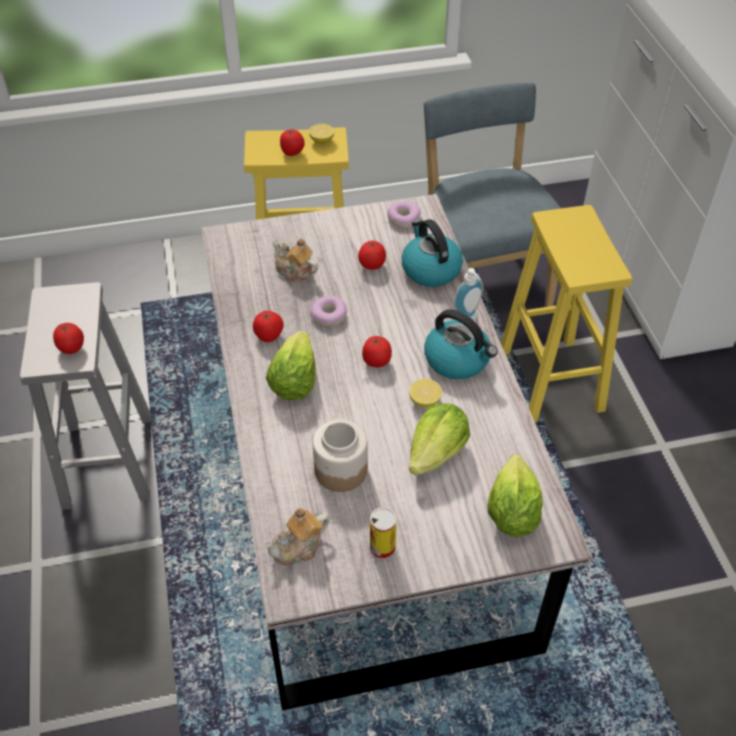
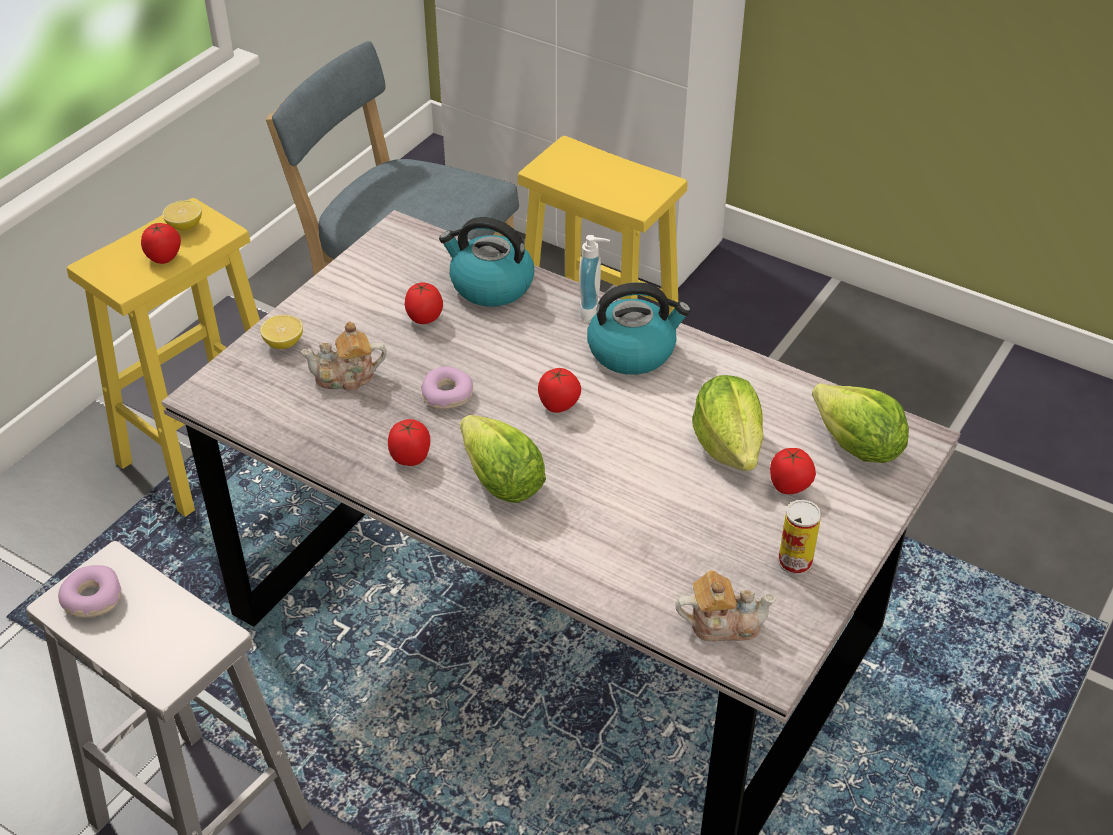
camera: 45 degrees left, 5 degrees down
tomato [53,323,84,354] -> tomato moved to [770,448,816,494]
teapot [263,508,330,565] -> teapot turned 105 degrees counterclockwise [676,570,777,642]
jar [312,419,368,492] -> none
donut [387,201,421,228] -> donut moved to [58,565,121,618]
lemon [409,379,442,408] -> lemon moved to [260,315,303,349]

